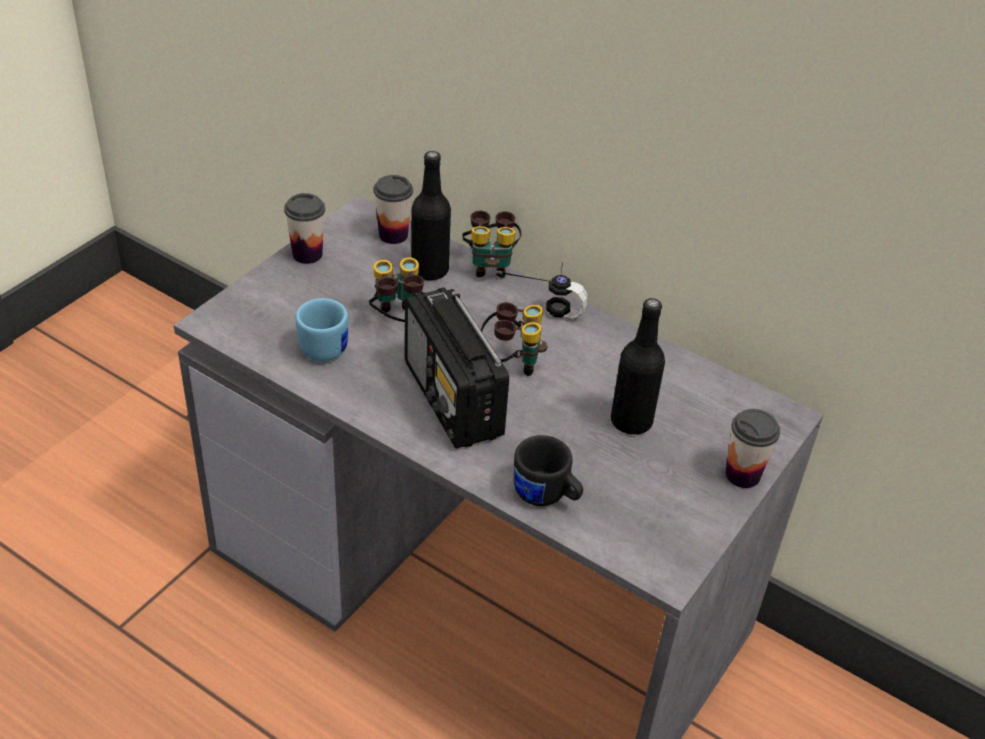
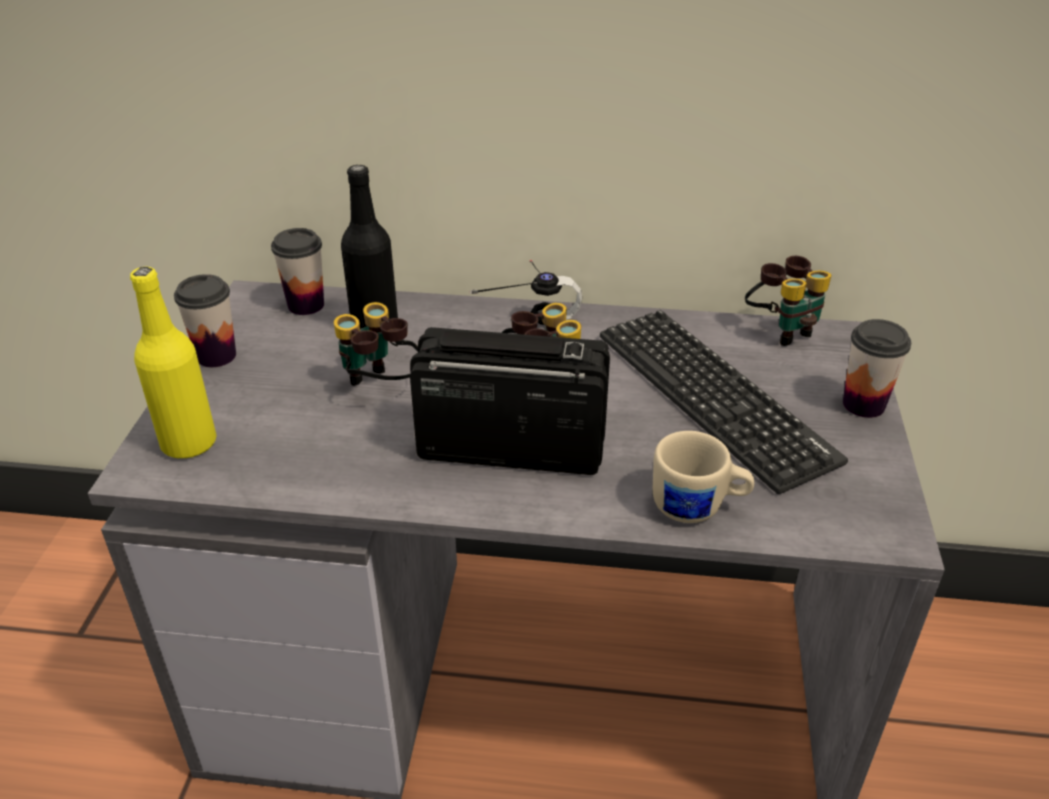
camera: 25 degrees left, 5 degrees down
blue mug [295,298,348,362] -> none
radio [405,287,509,449] -> radio turned 150 degrees clockwise [410,327,610,475]
binoculars [462,210,522,278] -> binoculars moved to [745,256,832,346]
black mug [514,435,583,506] -> beige mug [653,431,754,523]
black bottle [611,298,665,435] -> keyboard [600,310,848,494]
none -> yellow bottle [130,267,217,458]

